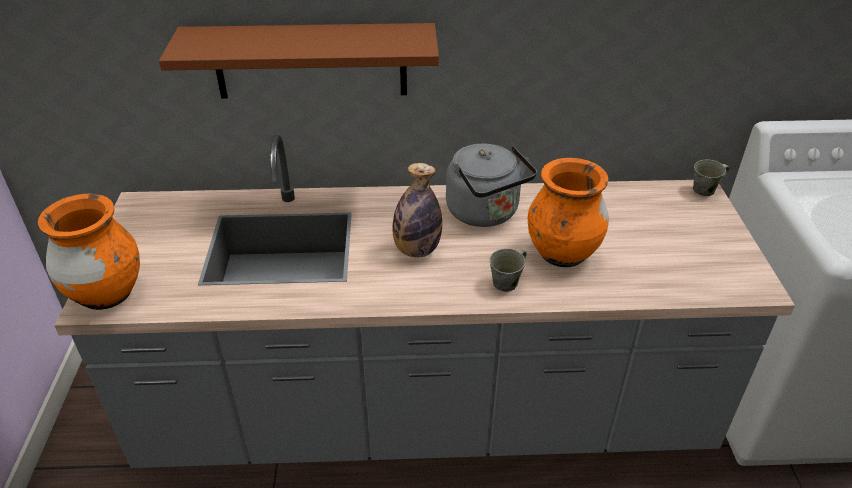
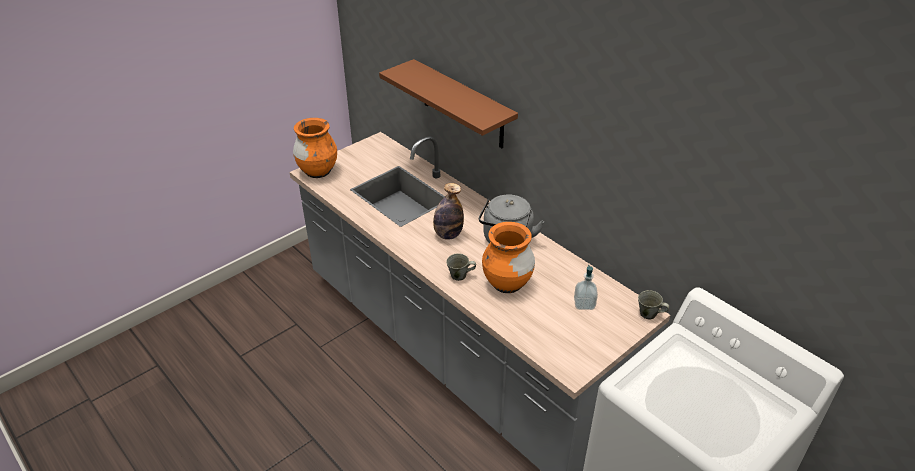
camera: 50 degrees right, 0 degrees up
none -> soap dispenser [574,265,598,310]

